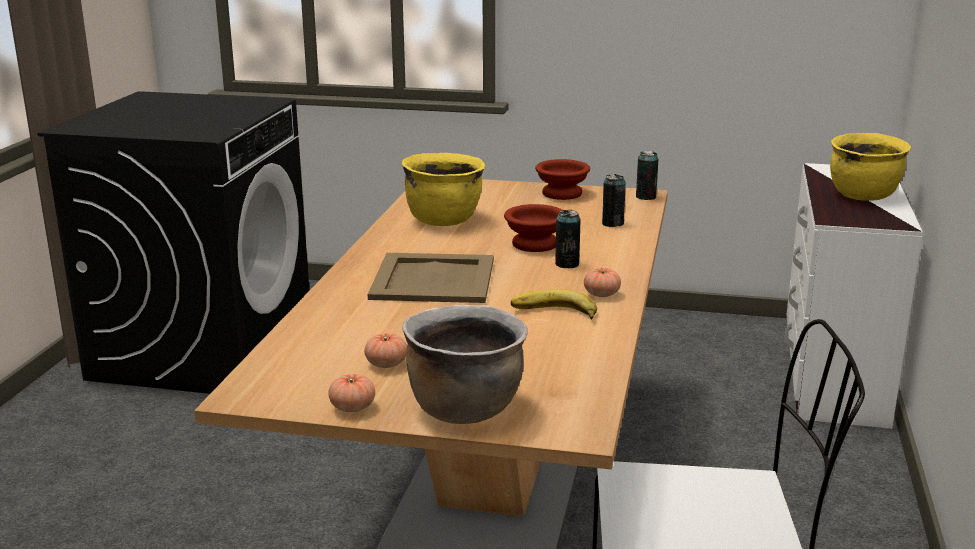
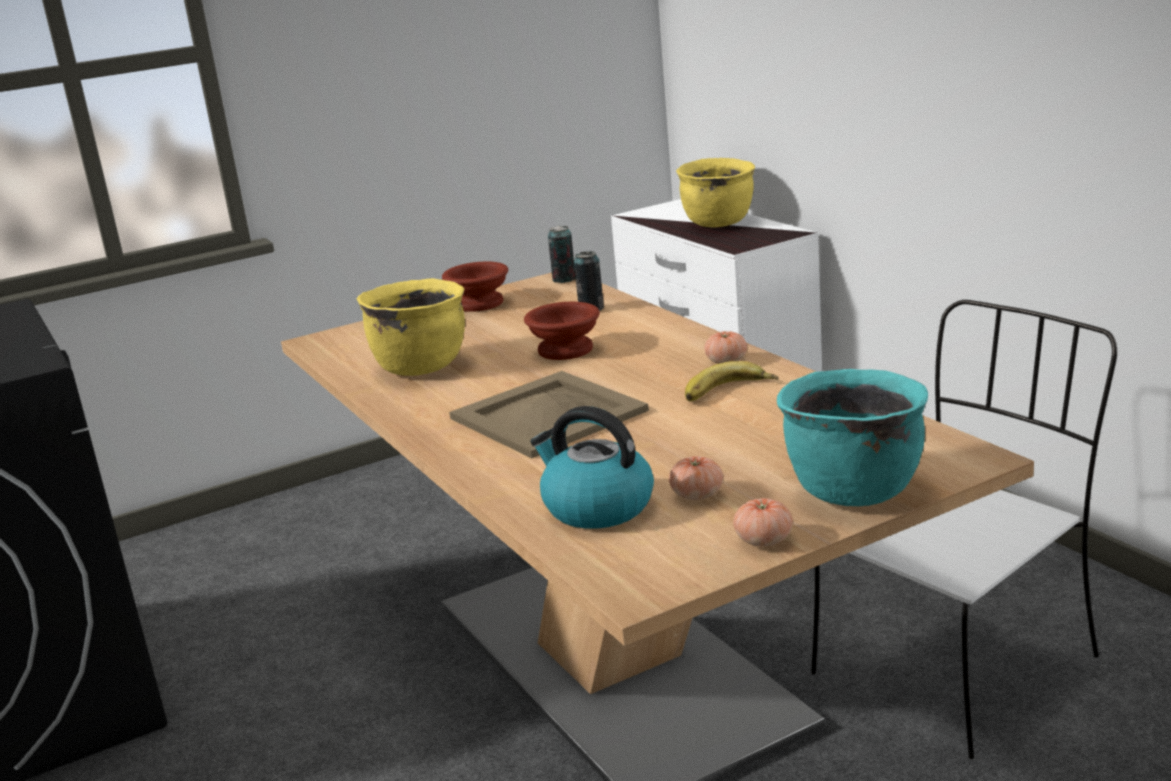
camera: 40 degrees left, 0 degrees up
brown cooking pot [402,305,528,424] -> turquoise cooking pot [777,369,928,506]
can [555,210,580,268] -> none
none -> kettle [530,406,654,529]

